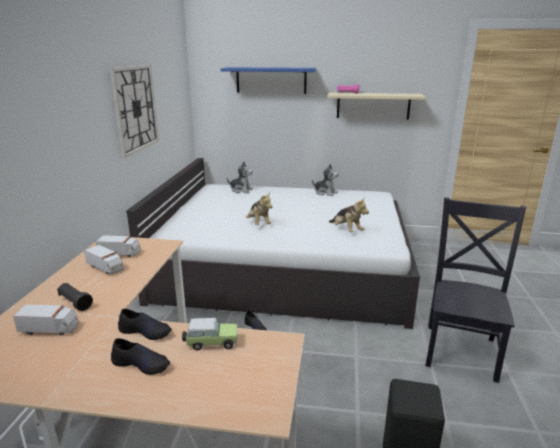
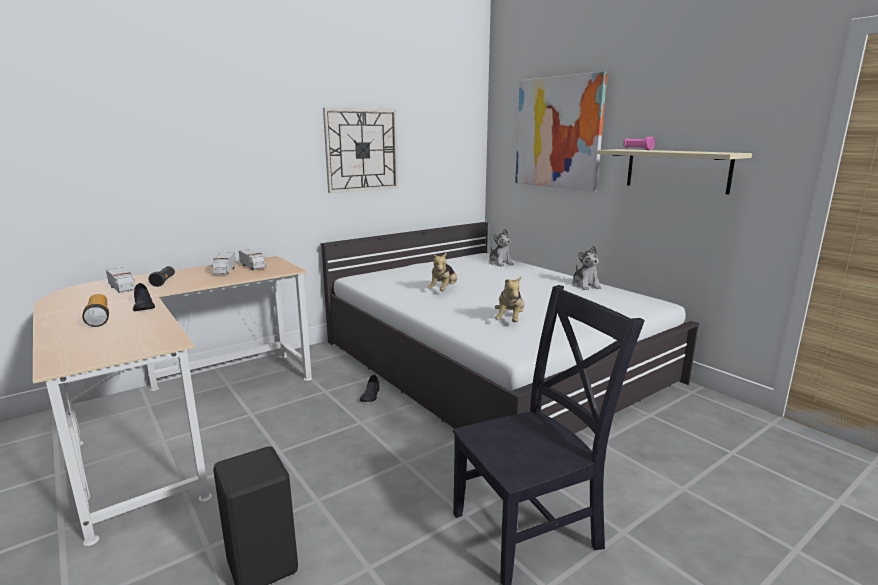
camera: 45 degrees right, 5 degrees down
black shoe [111,338,170,375] -> flashlight [82,294,109,327]
toy car [182,318,238,351] -> none
blue shelf [221,67,316,94] -> picture [515,71,608,191]

